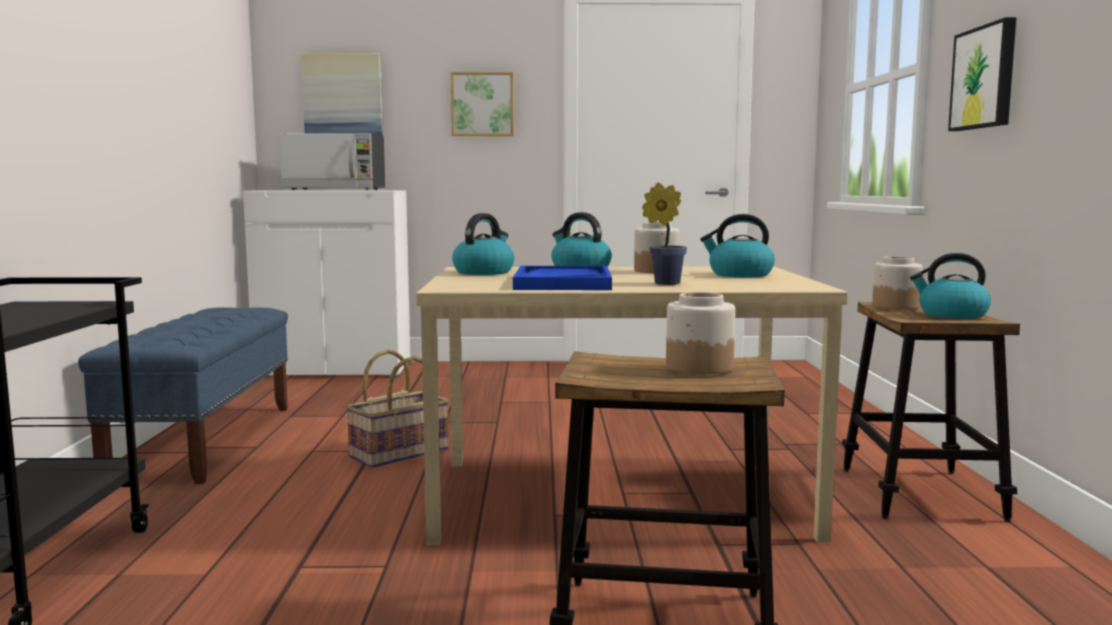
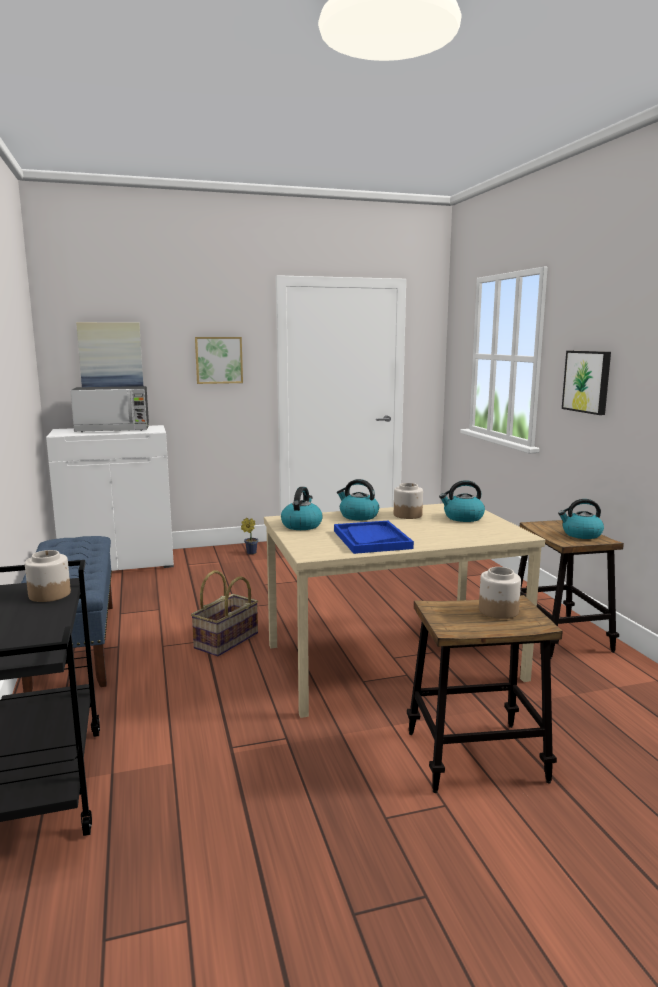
camera: 15 degrees left, 5 degrees up
potted plant [642,183,687,285] -> potted plant moved to [241,518,258,555]
jar [872,256,922,309] -> jar moved to [25,550,71,602]

